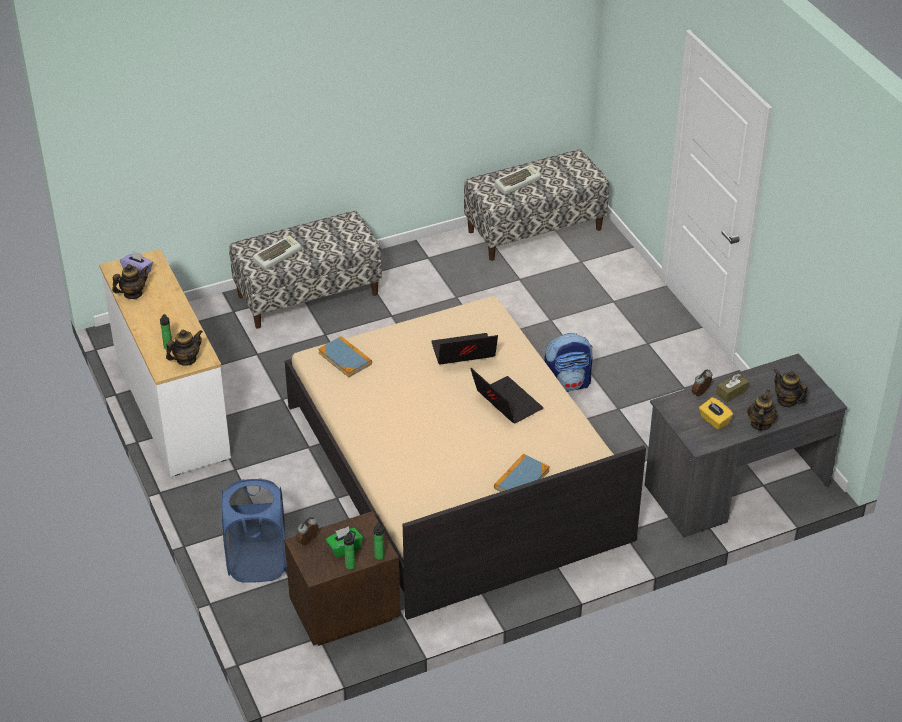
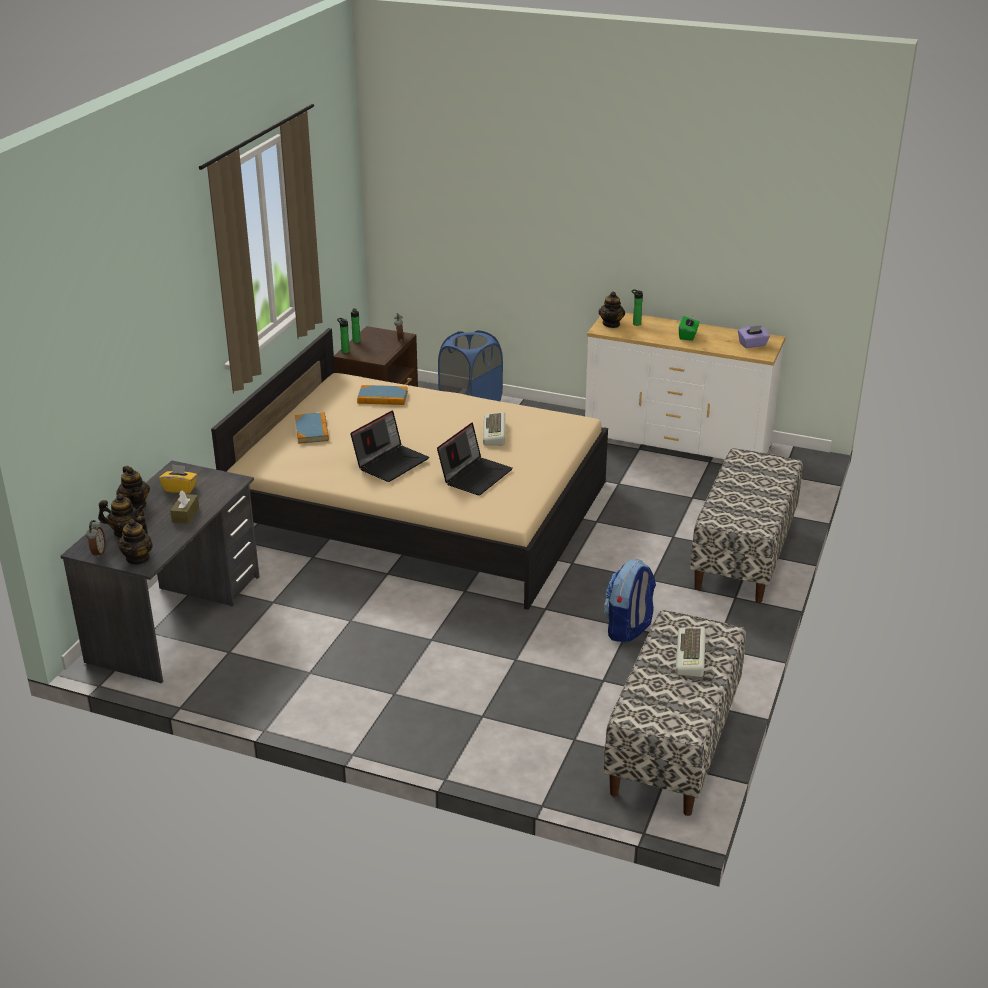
camera: 135 degrees right, 10 degrees down
teapot [112,264,149,299] -> teapot moved to [118,516,153,565]
keyboard [253,236,302,270] -> keyboard moved to [483,412,505,445]
book [319,336,372,377] -> book moved to [357,385,408,405]
green tissue box [326,526,363,558] -> green tissue box moved to [679,315,699,341]
laptop [470,368,543,424] -> laptop turned 60 degrees counterclockwise [350,410,429,482]
backpack [544,333,593,392] -> backpack moved to [604,559,656,642]
alarm clock [692,369,712,397] -> alarm clock moved to [86,520,106,558]

